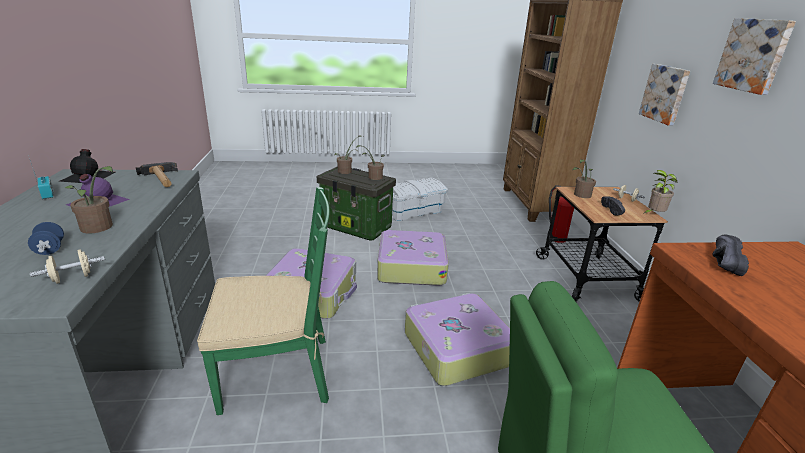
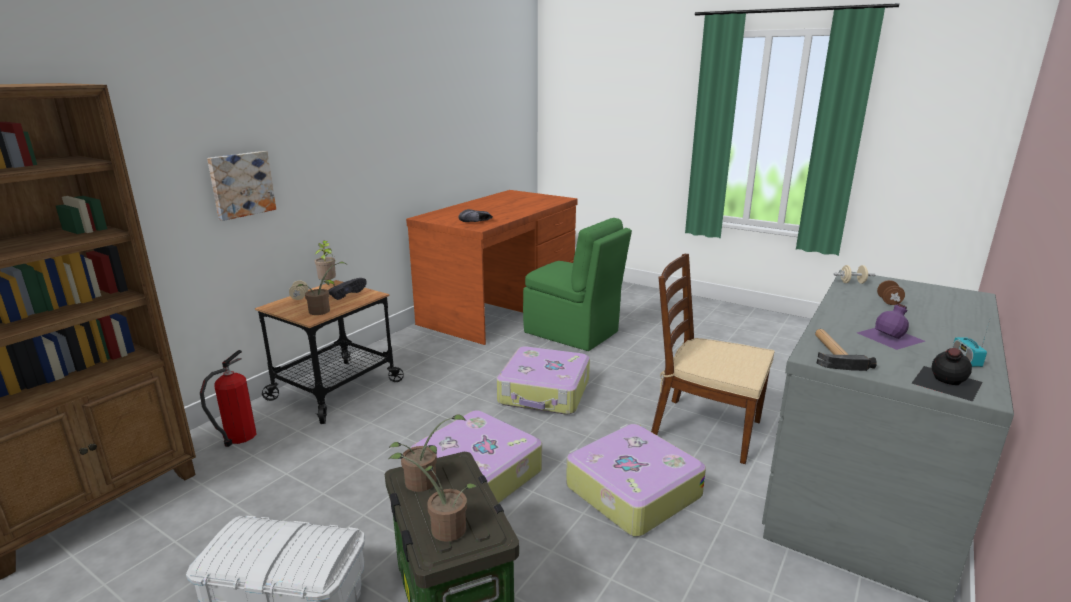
camera: 140 degrees left, 5 degrees down
blue dumbbell [28,222,64,255] -> brown dumbbell [877,280,905,305]
potted plant [63,166,113,233] -> none
green chair [197,187,330,415] -> brown chair [651,254,775,464]
picture [713,18,796,95] -> none

